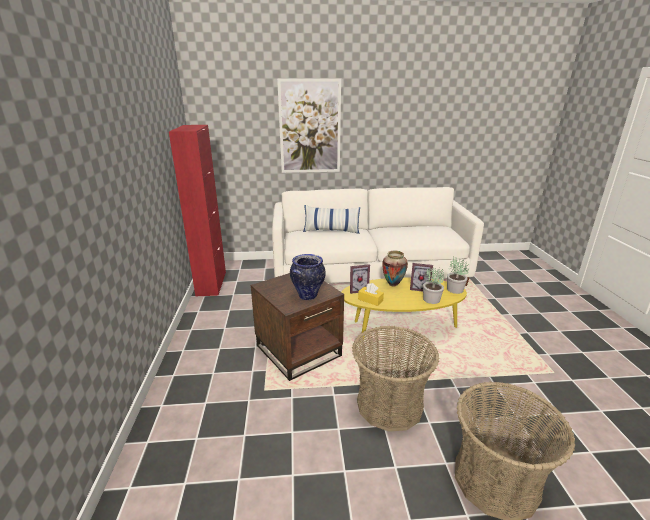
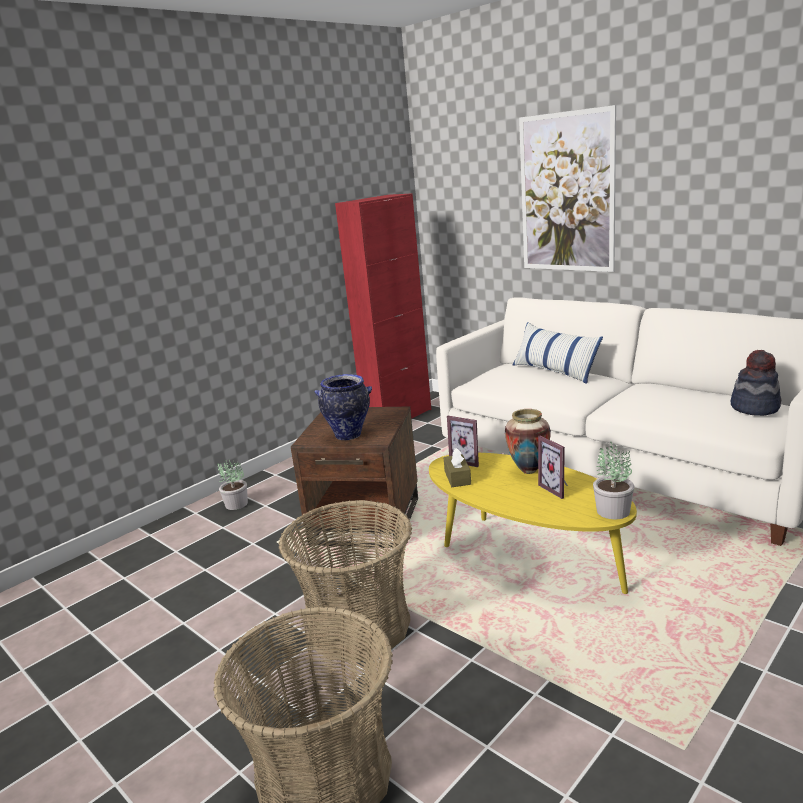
camera: 50 degrees right, 5 degrees down
yellow tissue box [358,283,384,306] -> brown tissue box [443,448,471,487]
potted plant [423,268,444,304] -> potted plant moved to [217,459,248,510]
none -> hat [731,350,781,416]

